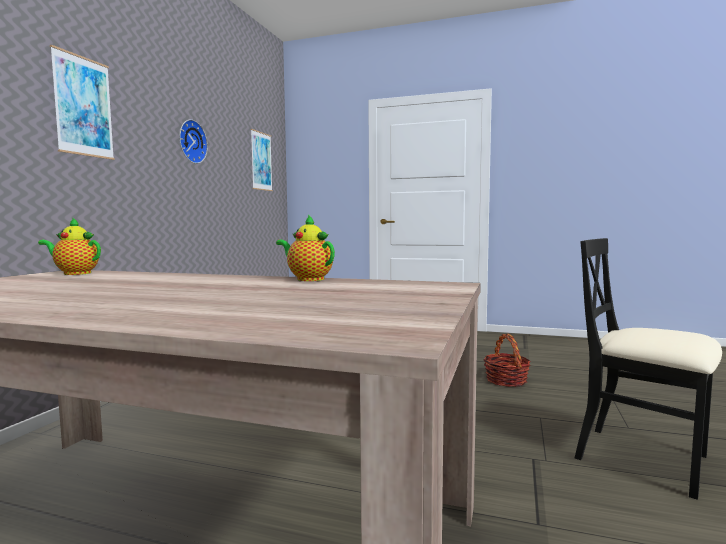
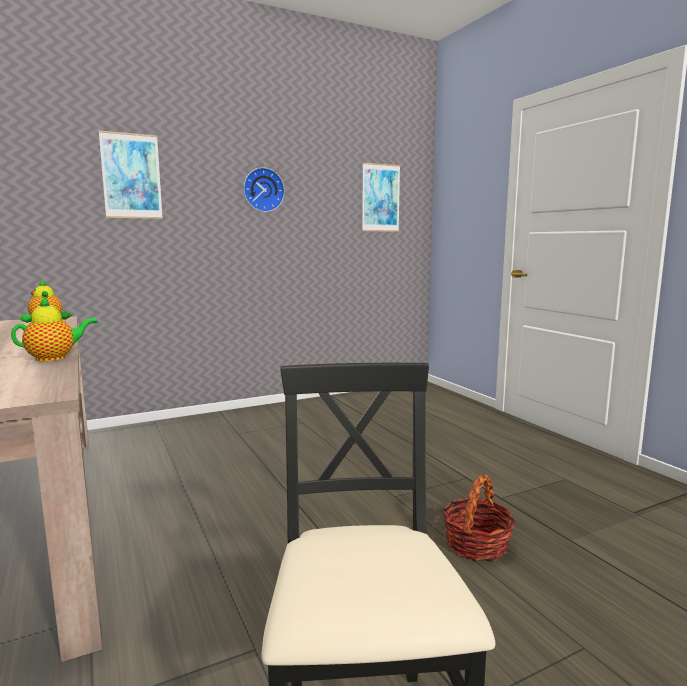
camera: 45 degrees right, 5 degrees up
teapot [276,215,335,281] -> teapot turned 60 degrees clockwise [11,297,98,362]

